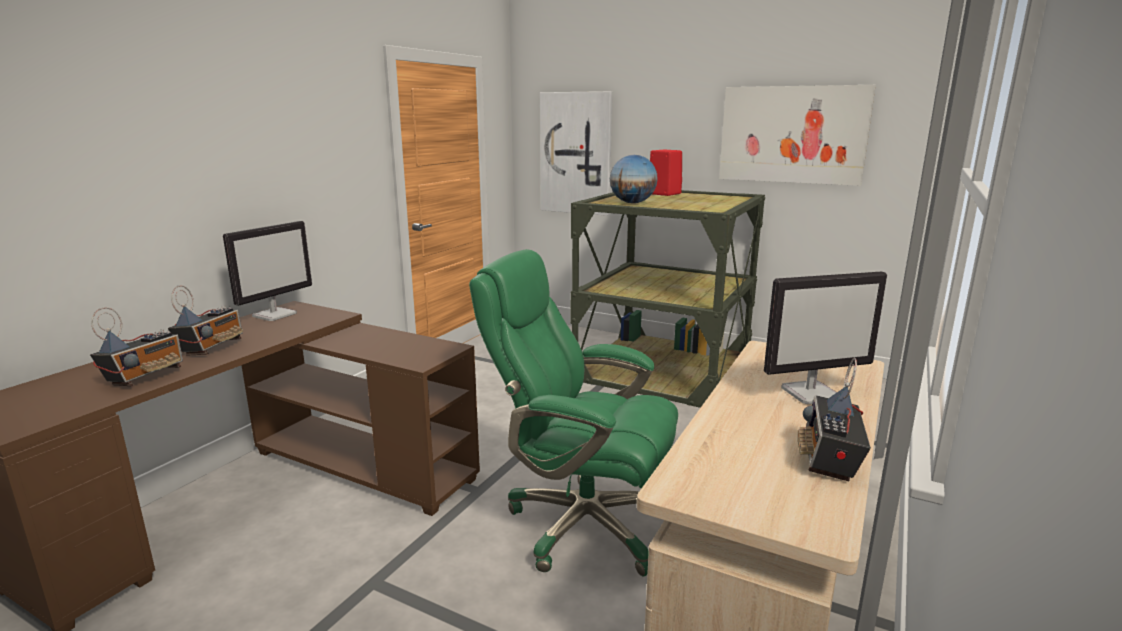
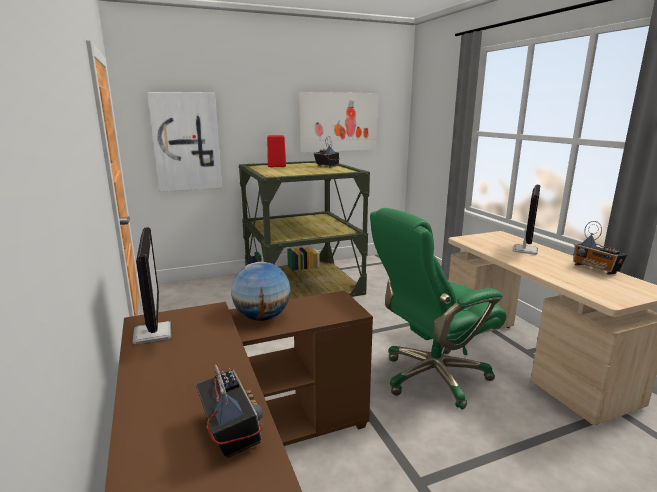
camera: 50 degrees left, 0 degrees up
radio [168,285,243,355] -> radio moved to [314,136,340,168]
globe [610,155,658,203] -> globe moved to [231,262,290,321]

